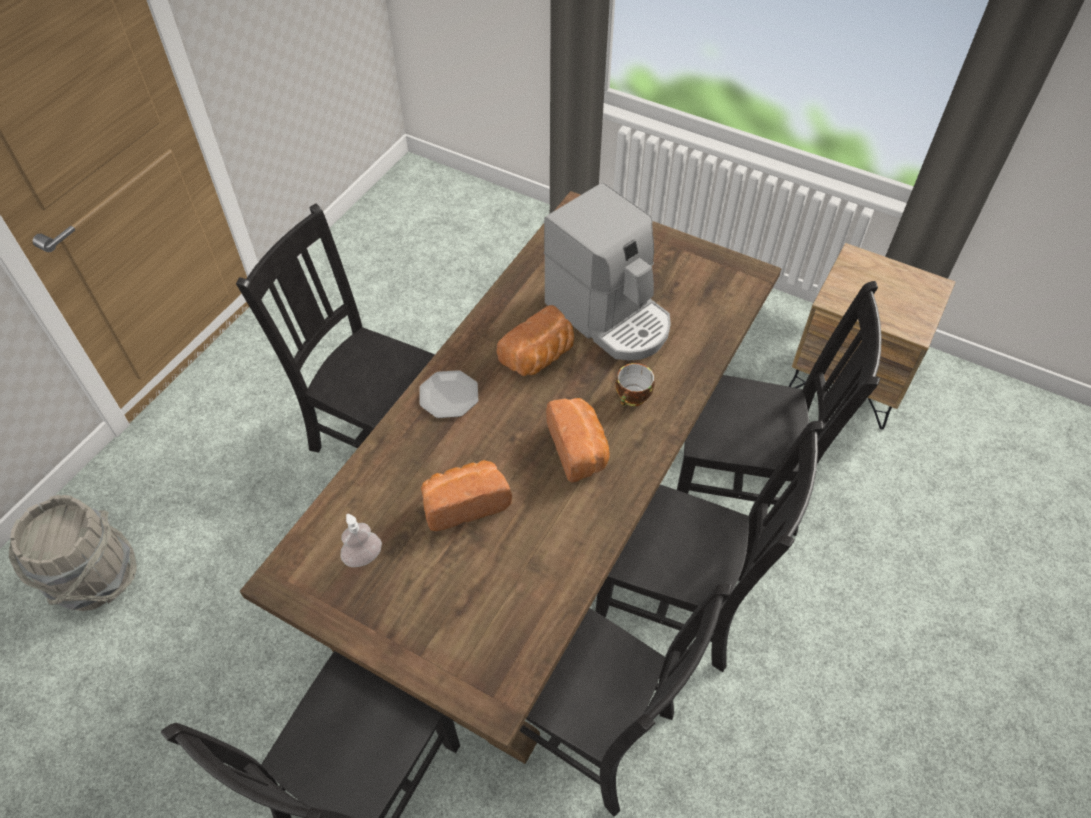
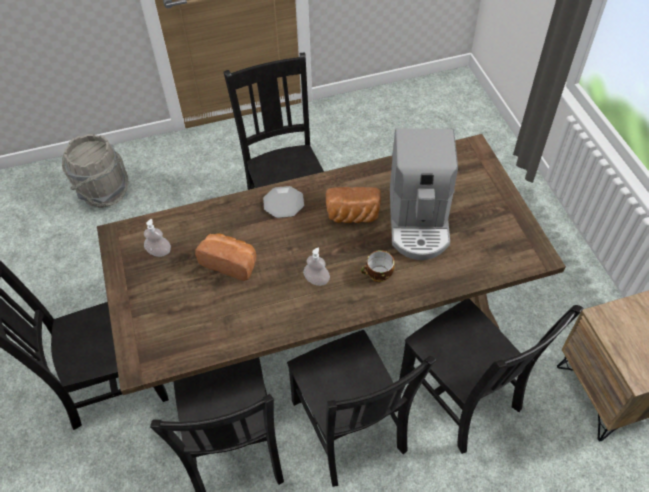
camera: 45 degrees right, 0 degrees up
bread [546,398,610,483] -> soap dispenser [303,248,330,286]

